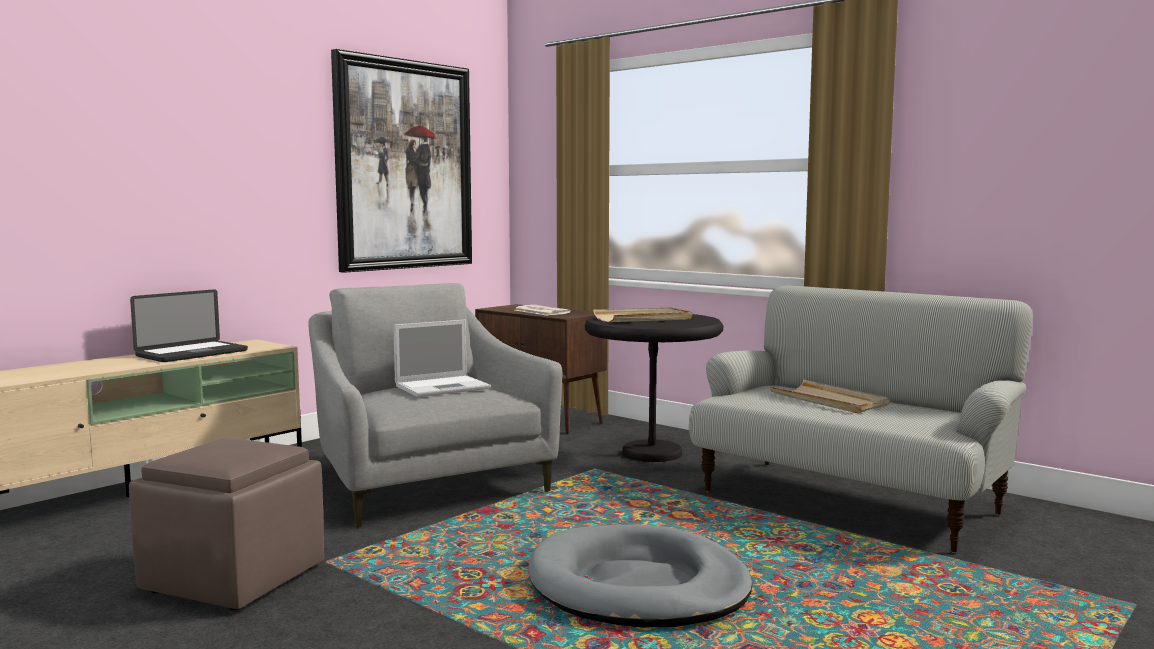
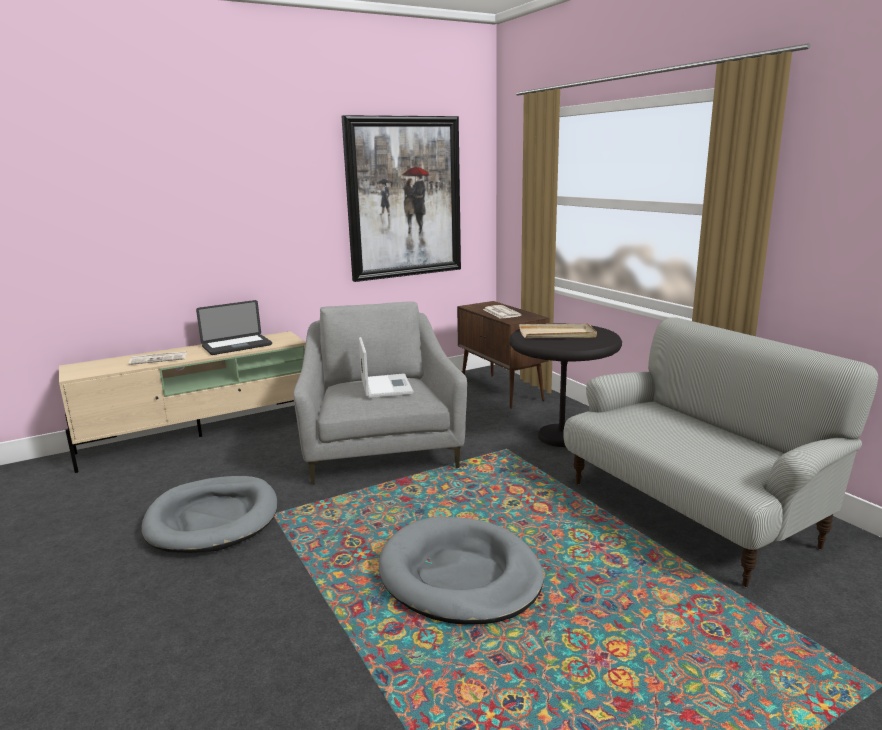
camera: 20 degrees right, 10 degrees up
brown ottoman [129,438,324,610] -> grey dog bed [142,476,278,553]
laptop [393,320,491,397] -> laptop turned 90 degrees counterclockwise [359,337,414,398]
beige tray [769,380,890,413] -> none
none -> newspaper [129,351,187,365]

